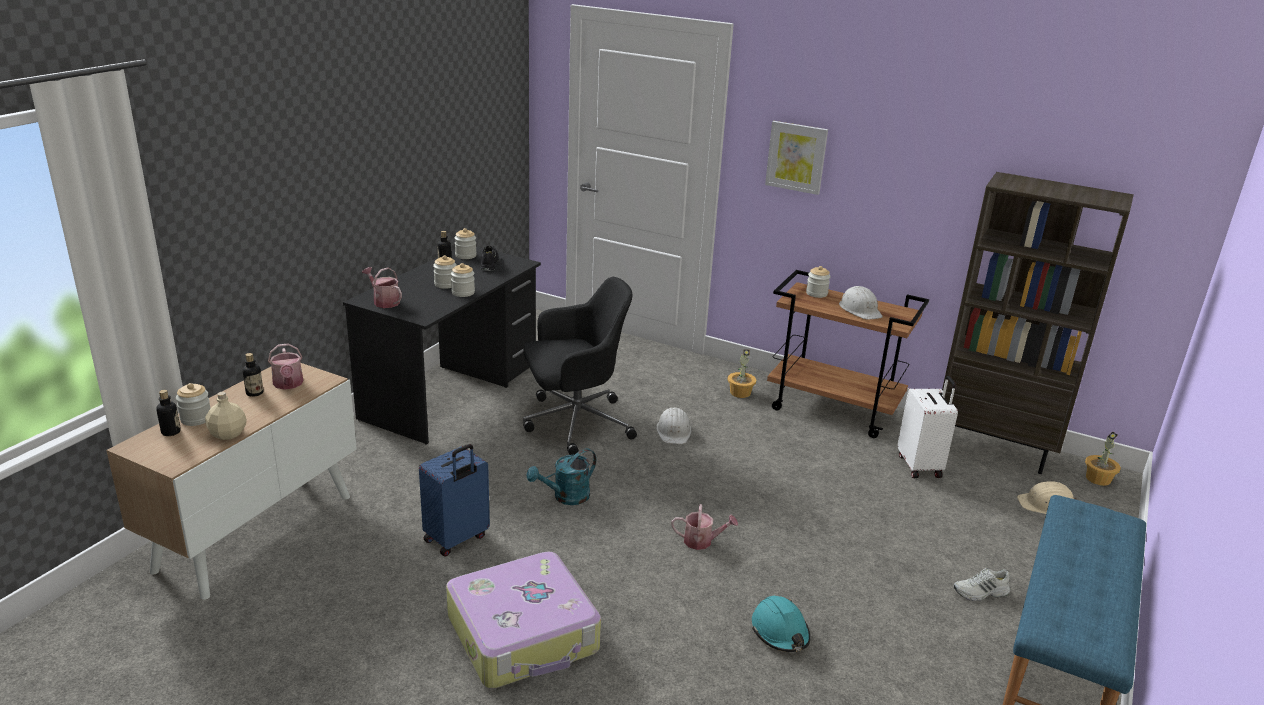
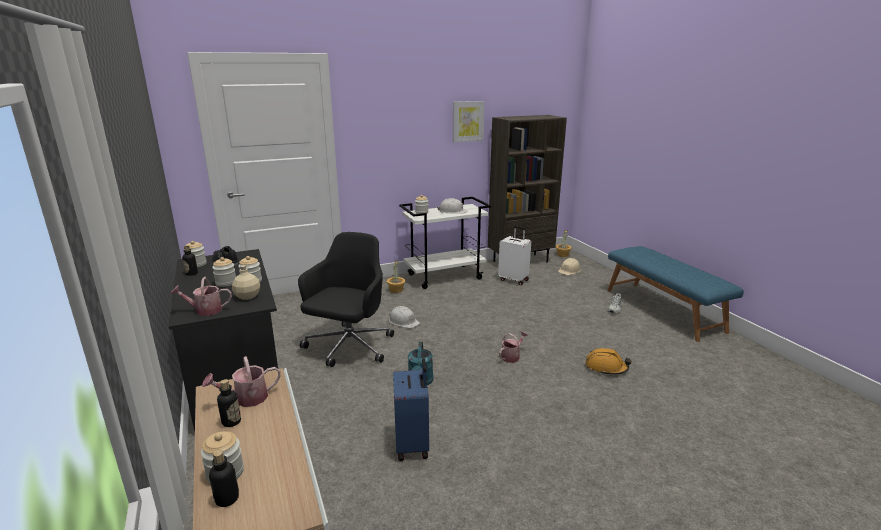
camera: 50 degrees left, 5 degrees down
beige bottle [205,392,247,440] -> beige bottle moved to [232,265,260,300]
watering can [268,343,304,390] -> watering can turned 135 degrees clockwise [202,356,280,407]
suitcase [446,552,601,689] -> none
turquoise hard hat [752,596,810,652] -> orange hard hat [585,348,632,375]
picture [765,121,828,195] -> picture moved to [453,101,485,142]
brown cart [767,270,929,438] -> white cart [399,197,491,289]

